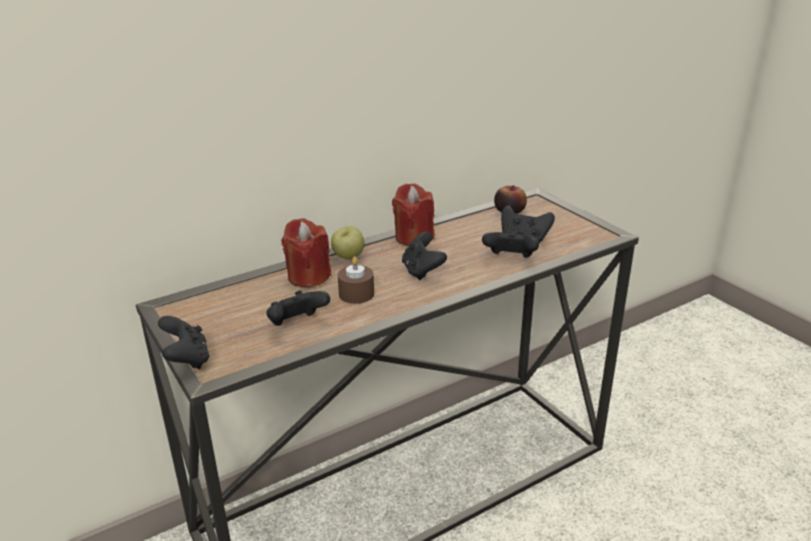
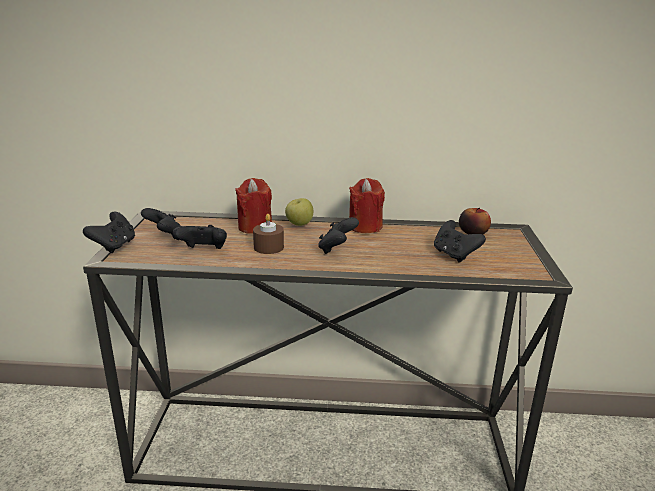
camera: 35 degrees right, 5 degrees down
black game controller [482,232,539,258] -> black game controller moved to [141,208,181,240]

